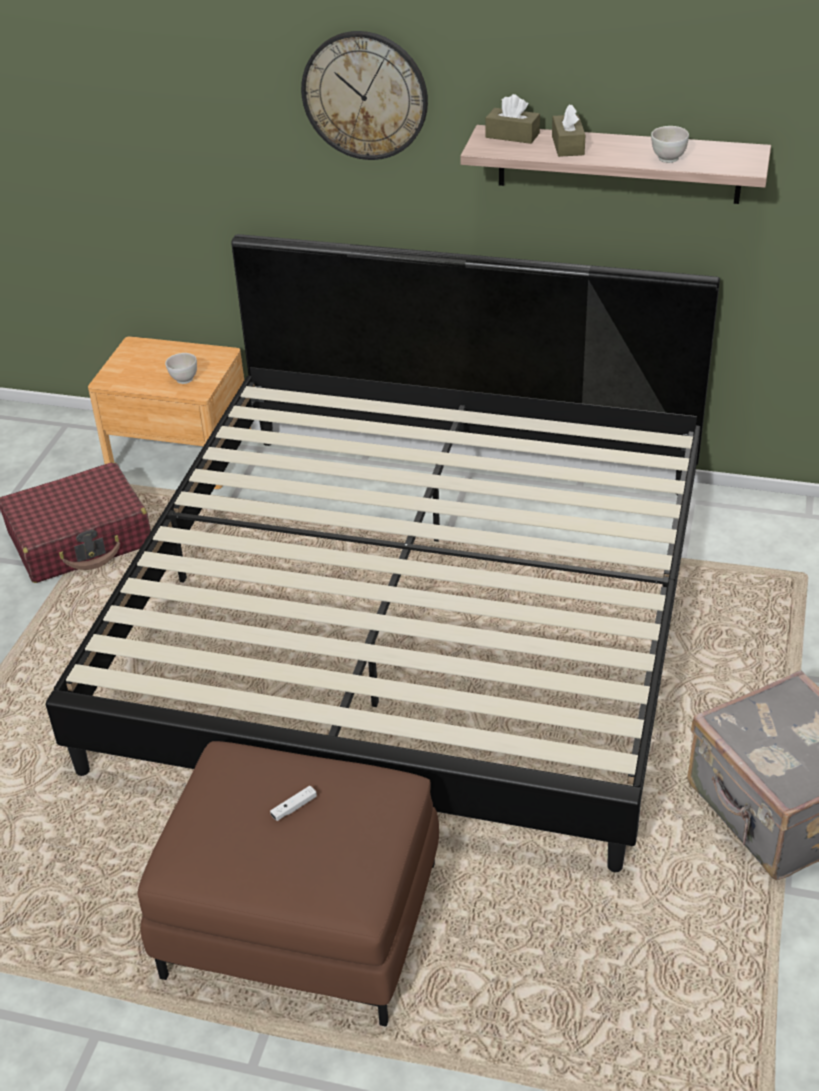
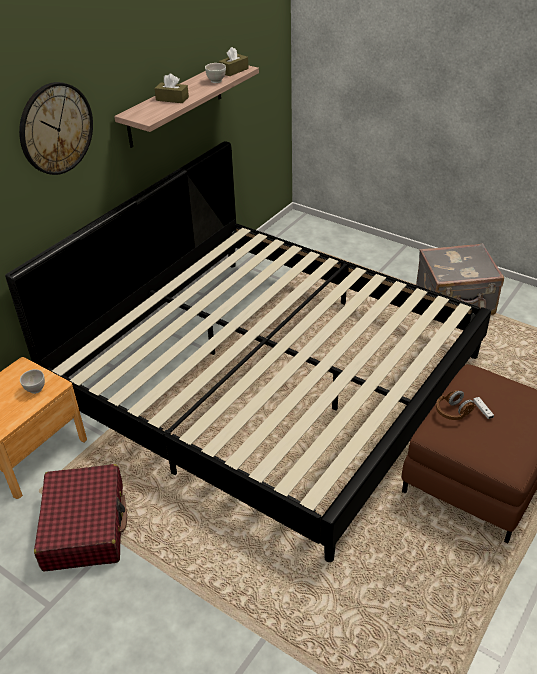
camera: 70 degrees left, 0 degrees up
brown tissue box [486,94,540,144] -> brown tissue box moved to [219,47,248,76]
none -> brown headphones [436,390,476,420]

